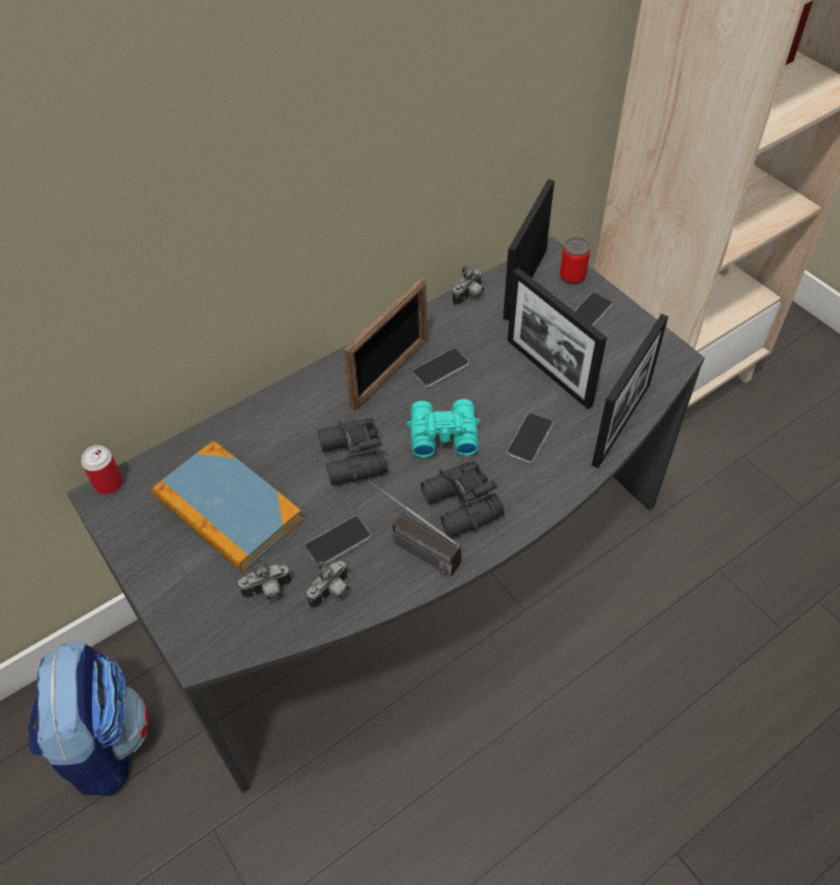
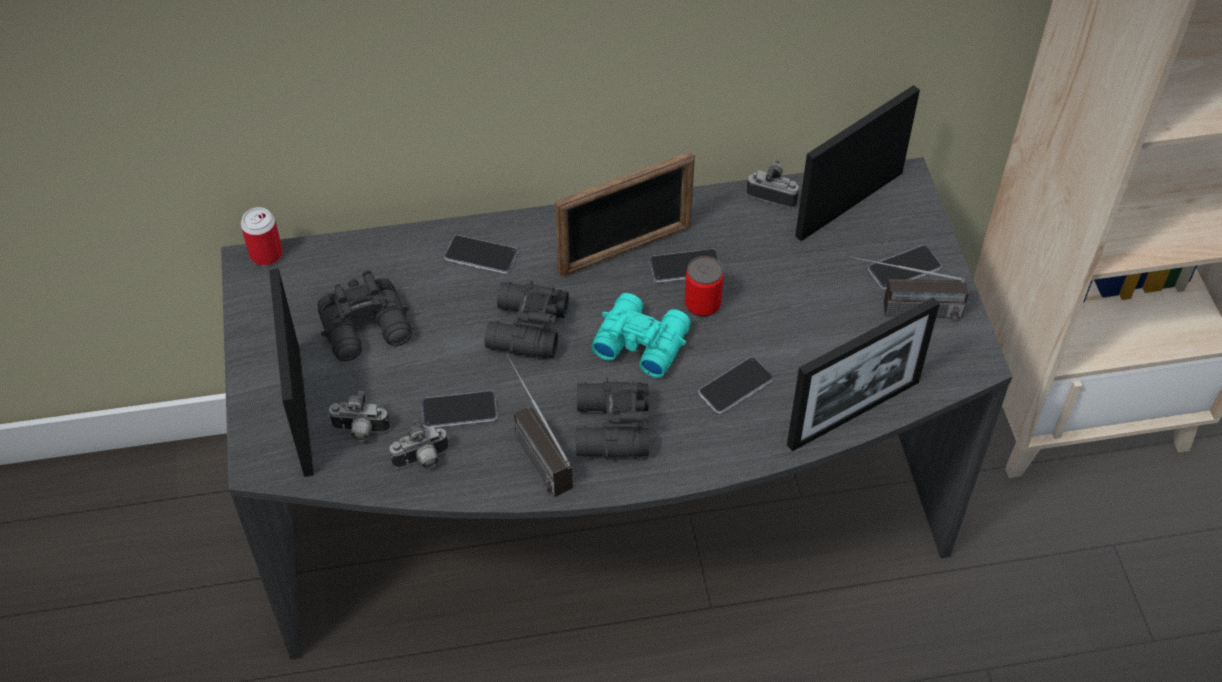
camera: 25 degrees right, 0 degrees up
backpack [28,641,149,796] -> none
book [152,440,303,572] -> black binoculars [317,270,412,361]
camera [452,265,484,306] -> camera turned 135 degrees counterclockwise [747,160,800,208]
picture frame [507,268,607,409] -> picture frame moved to [269,268,314,477]
can [560,238,590,284] -> can moved to [685,256,724,317]
none -> phone [444,235,518,274]
none -> radio [850,256,969,320]

